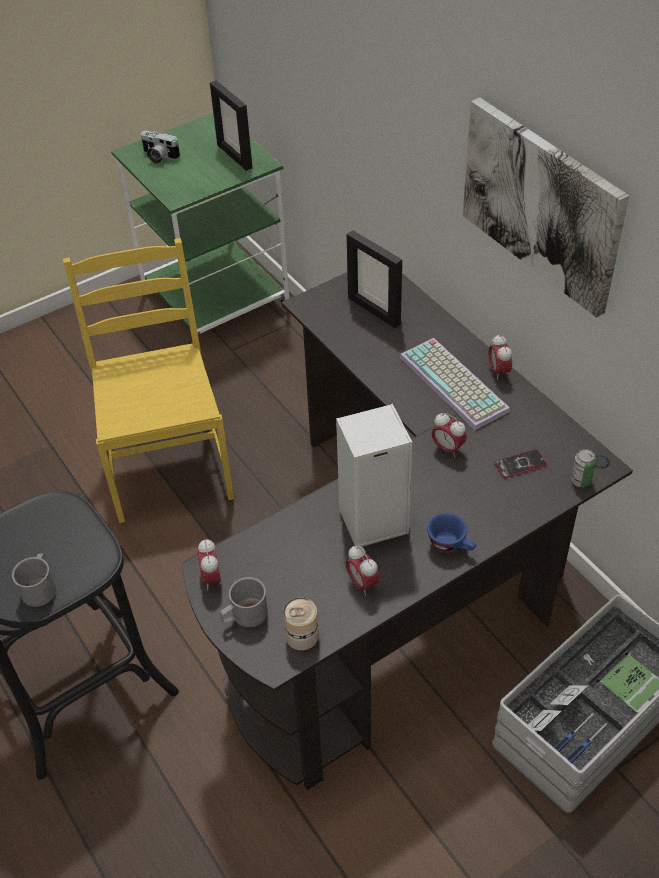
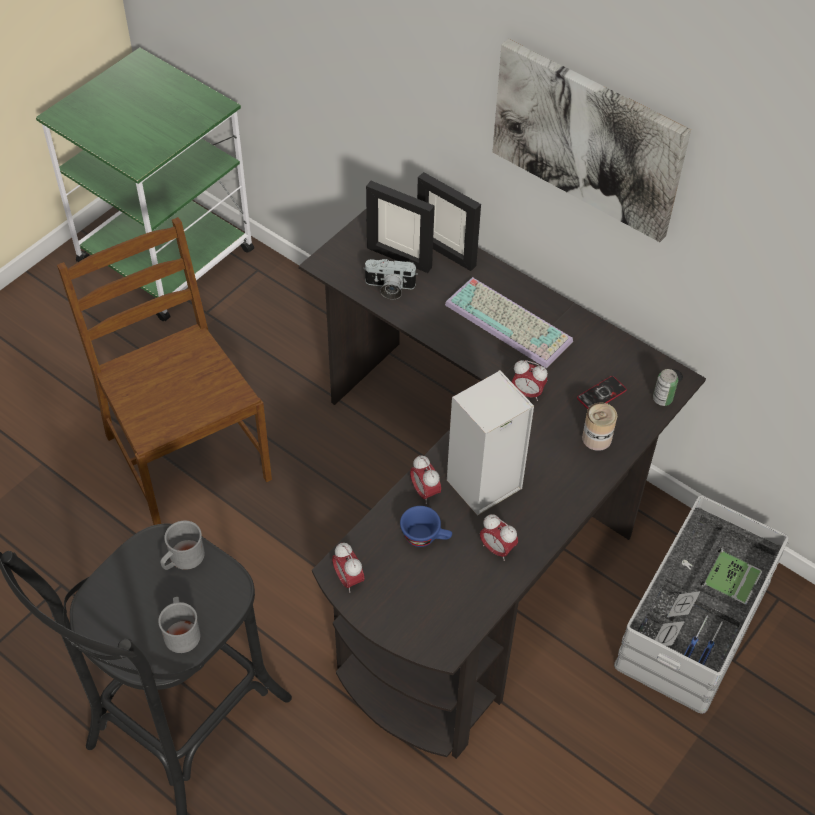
camera: 20 degrees left, 5 degrees up
yellow chair [63,238,234,523] -> brown chair [57,217,272,525]
camera [141,131,180,164] -> camera moved to [363,259,418,299]
picture frame [210,80,253,171] -> picture frame moved to [417,172,481,271]
grey mug [220,577,268,627] -> grey mug moved to [160,521,205,570]
can [283,597,319,650] -> can moved to [582,403,617,451]
blue cup [427,513,476,553] -> blue cup moved to [400,506,452,547]
alarm clock [489,334,512,381] -> alarm clock moved to [410,456,441,504]

